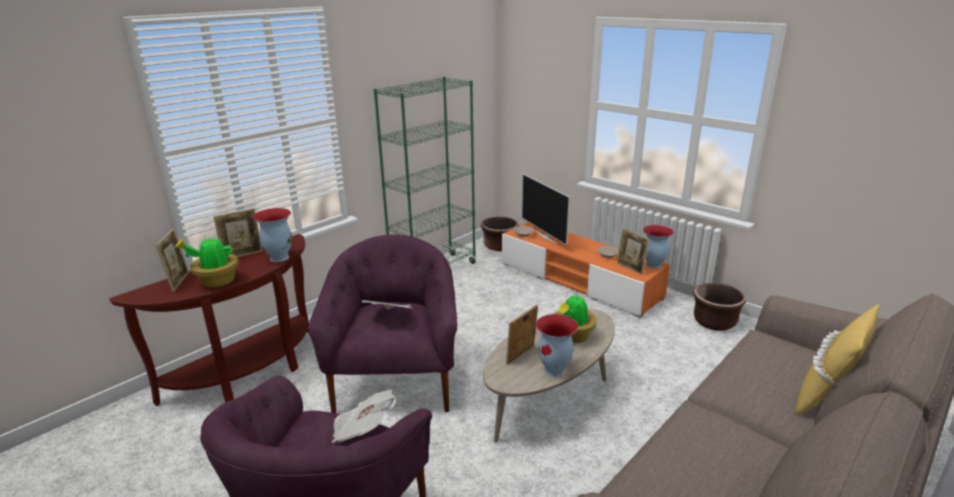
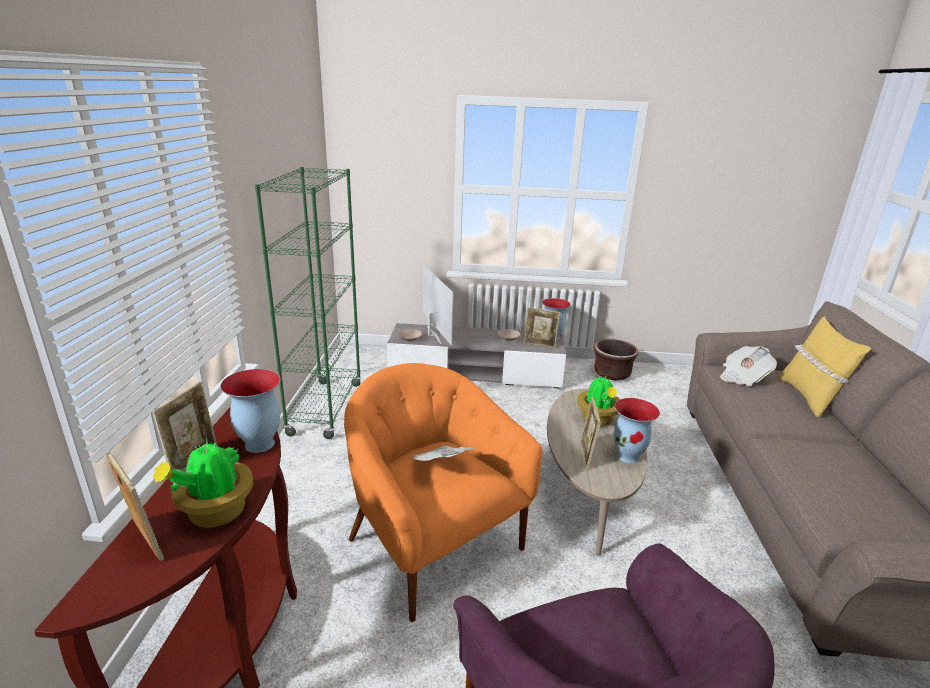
camera: 40 degrees left, 0 degrees up
purple armchair [308,234,457,413] -> orange armchair [344,363,543,622]
newspaper [332,389,396,443] -> newspaper moved to [720,346,777,386]
brown planter [481,217,519,251] -> none
orange tv stand [502,222,670,317] -> grey tv stand [387,323,566,389]
television [522,174,570,246] -> television turned 135 degrees counterclockwise [423,265,453,346]

